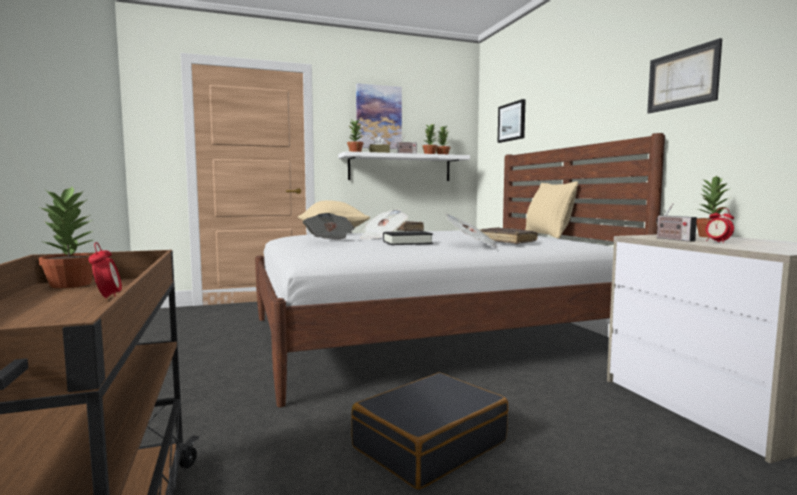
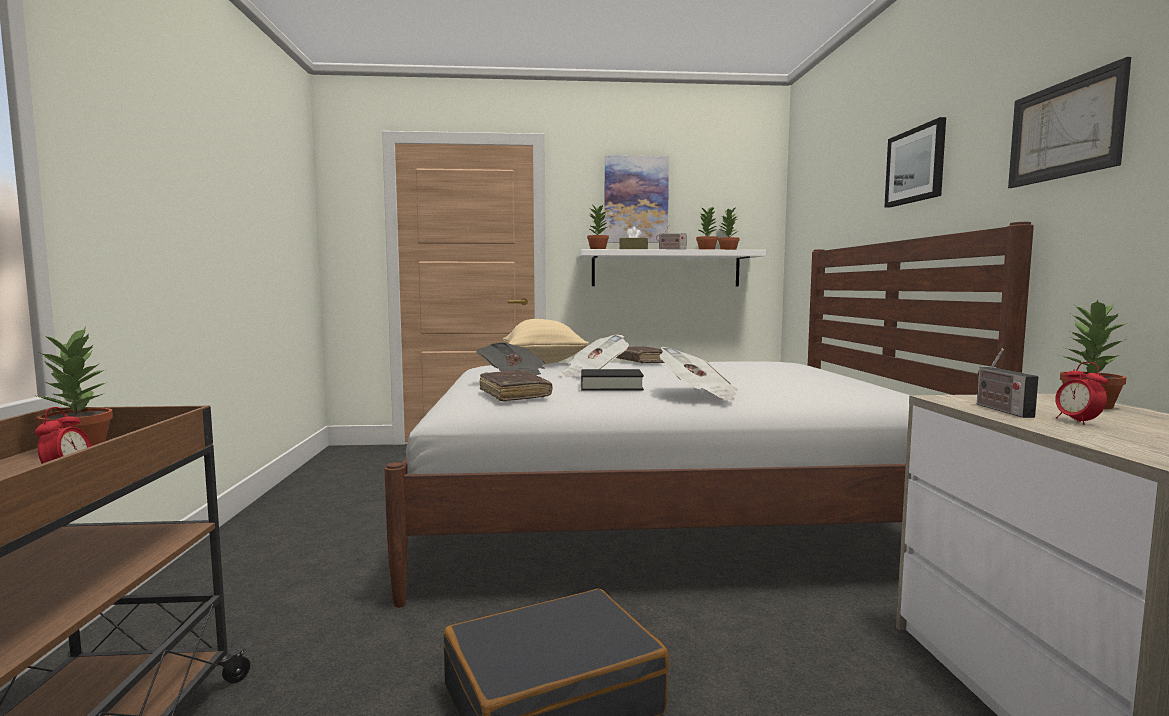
camera: 15 degrees right, 0 degrees up
brown book [480,227,538,244] -> brown book moved to [480,370,553,401]
picture [498,99,526,143] -> picture moved to [884,117,946,208]
beige pillow [525,181,578,239] -> none

